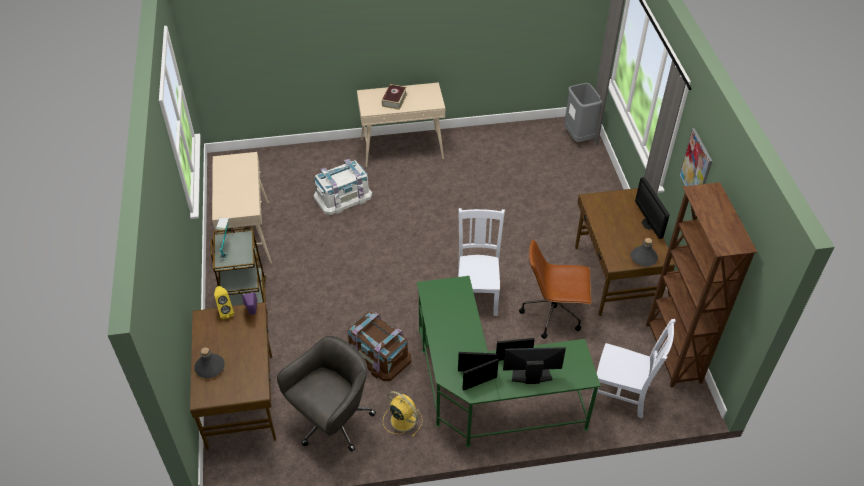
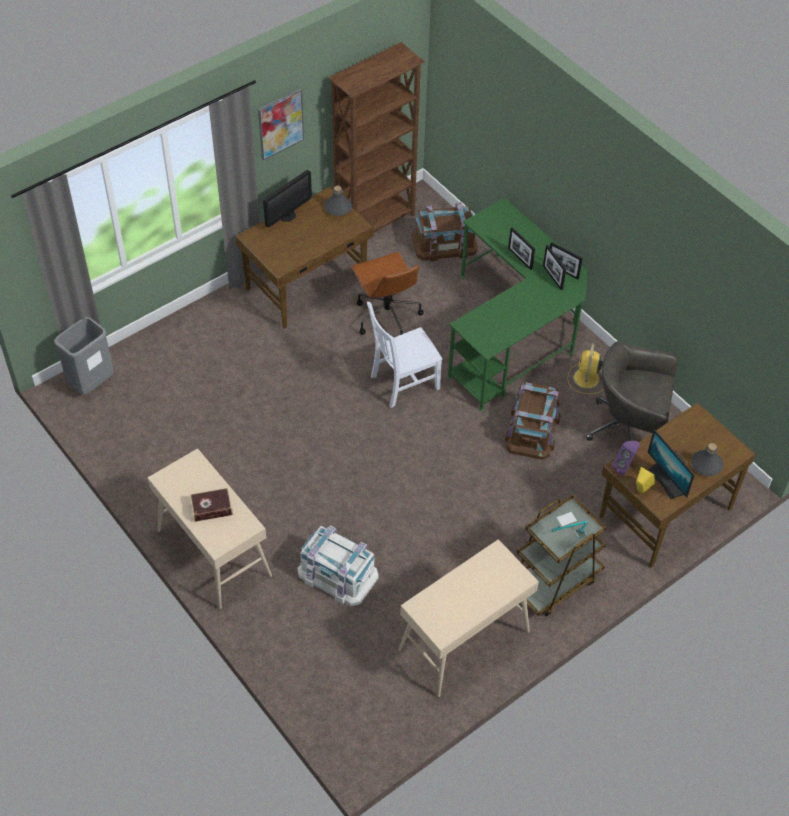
camera: 120 degrees left, 5 degrees up
monitor [503,347,566,384] -> monitor moved to [648,429,695,499]
white chair [590,319,676,419] -> brown storage box [412,203,478,261]

